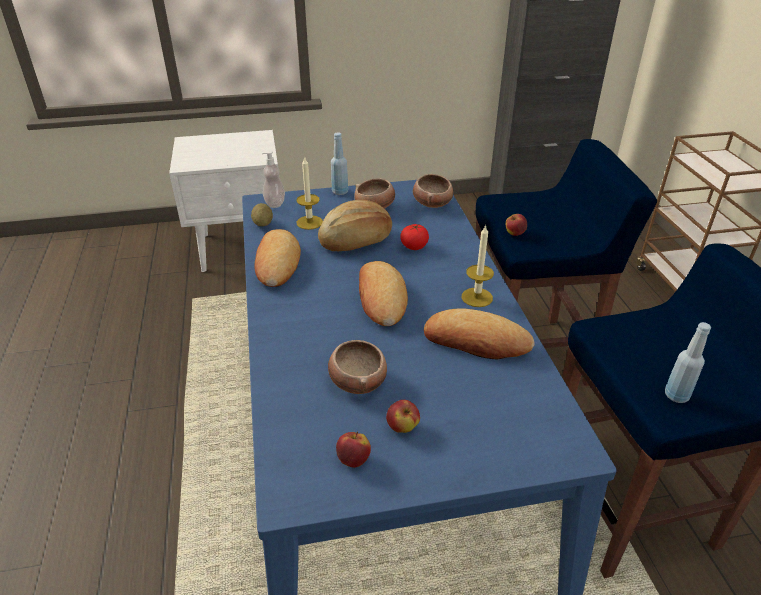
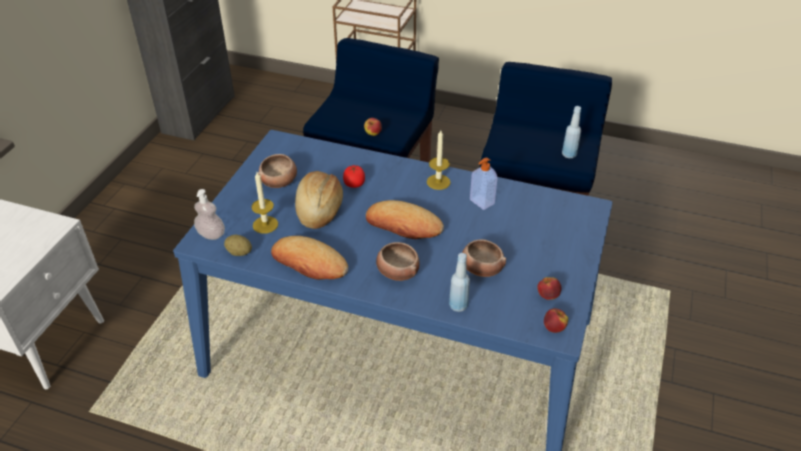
camera: 60 degrees left, 5 degrees up
blue bottle [331,133,348,195] -> blue bottle moved to [449,253,470,312]
apple [386,400,420,433] -> apple moved to [544,308,568,333]
bowl [413,174,453,208] -> bowl moved to [376,242,420,281]
bread [424,308,535,359] -> soap dispenser [470,157,497,210]

